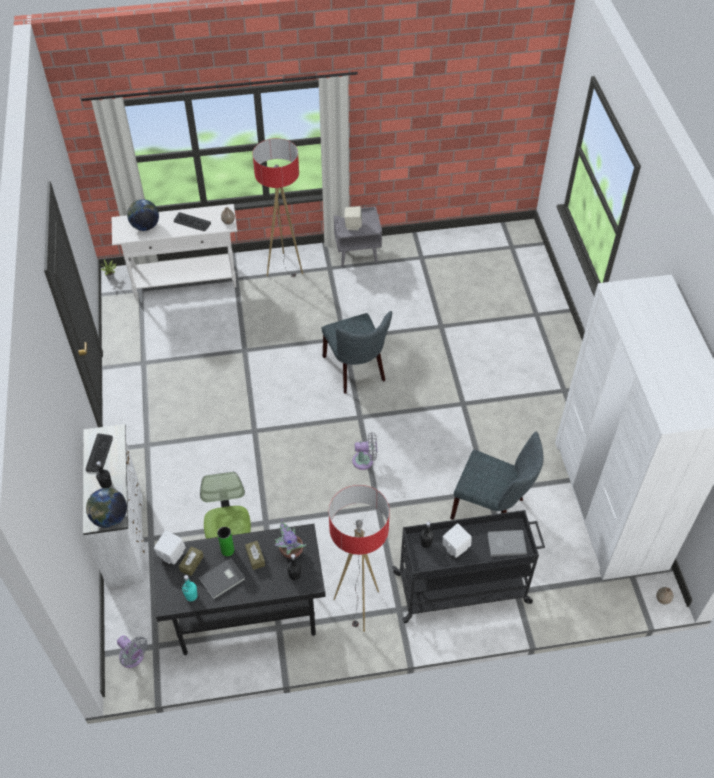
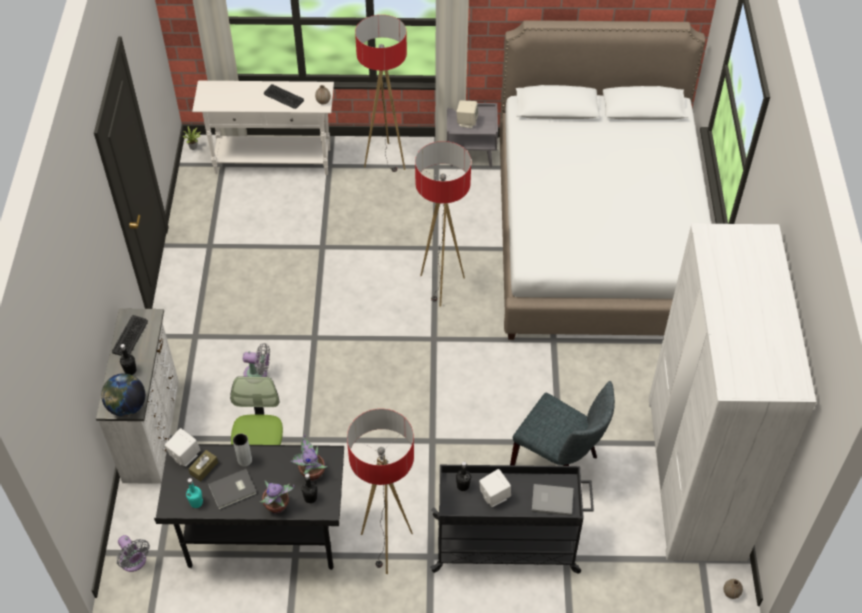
camera: 10 degrees right, 0 degrees up
globe [127,199,159,231] -> none
green vase [217,527,234,556] -> grey vase [233,433,252,467]
brown tissue box [245,541,265,570] -> none
grey chair [322,311,392,394] -> floor lamp [415,141,471,307]
grey fan [352,432,377,470] -> grey fan moved to [243,343,270,377]
none -> potted plant [260,480,295,514]
none -> white bed [499,20,711,340]

